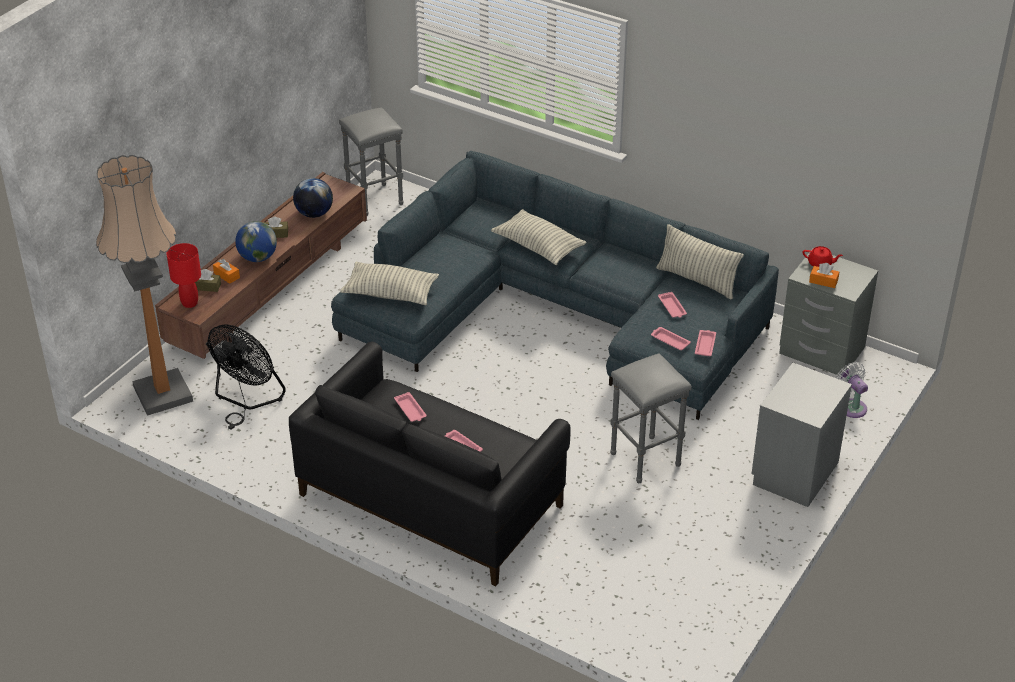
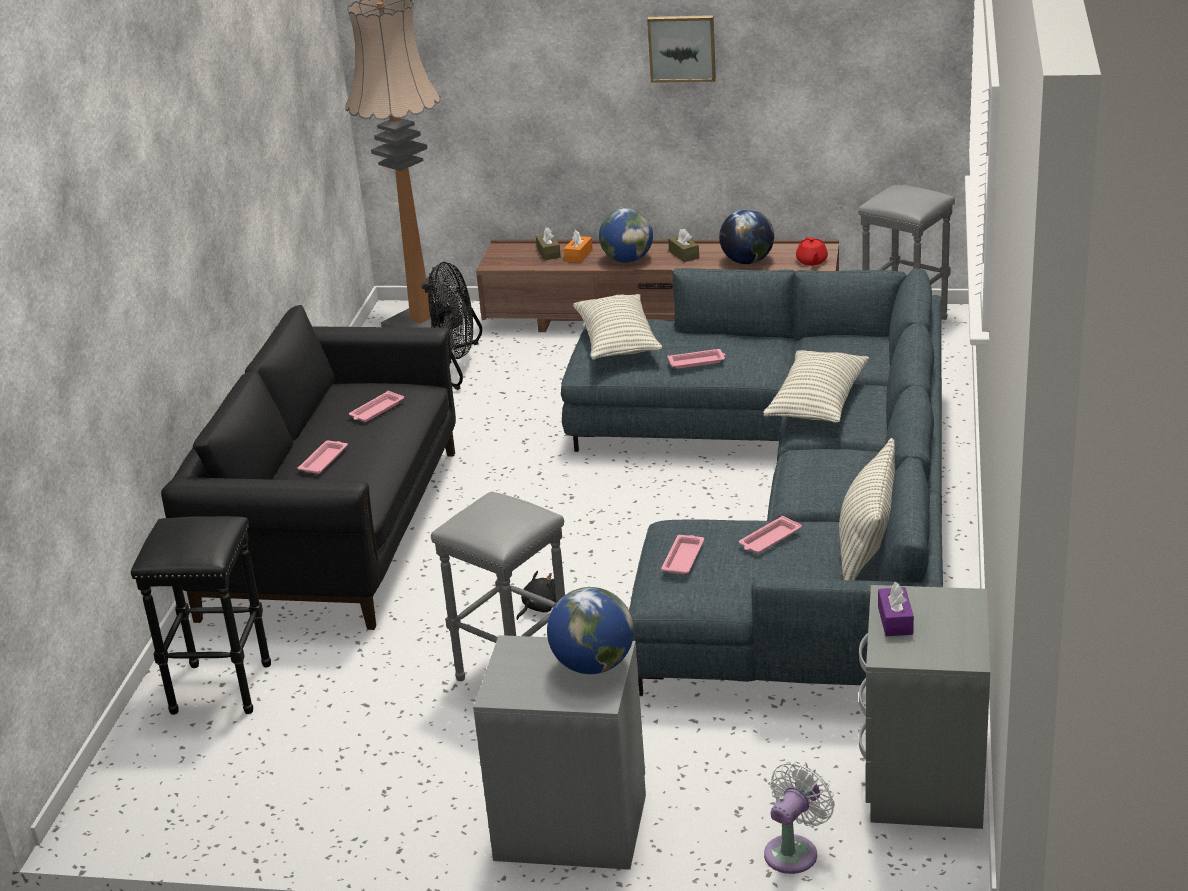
camera: 70 degrees right, 10 degrees down
red table lamp [167,243,201,308] -> none
pink tray [695,330,716,356] -> pink tray moved to [667,349,725,369]
red teapot [803,246,843,267] -> red teapot moved to [796,237,828,265]
orange tissue box [809,263,839,288] -> purple tissue box [878,582,914,636]
none -> black stool [131,516,271,715]
none -> black plush toy [516,571,556,620]
none -> globe [547,587,634,674]
none -> picture [647,15,716,83]

